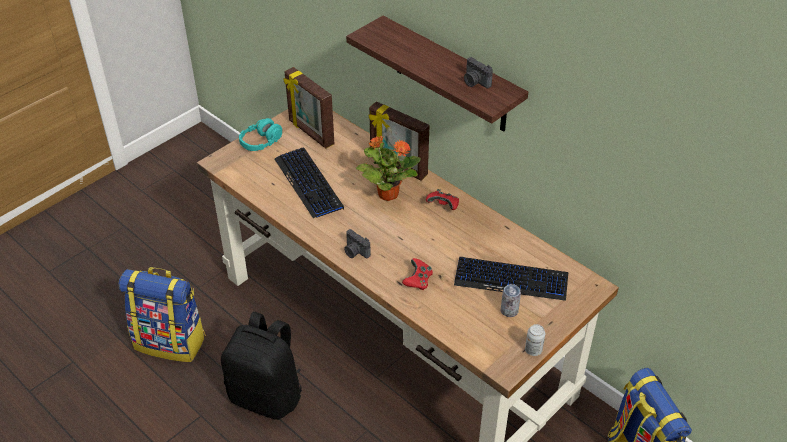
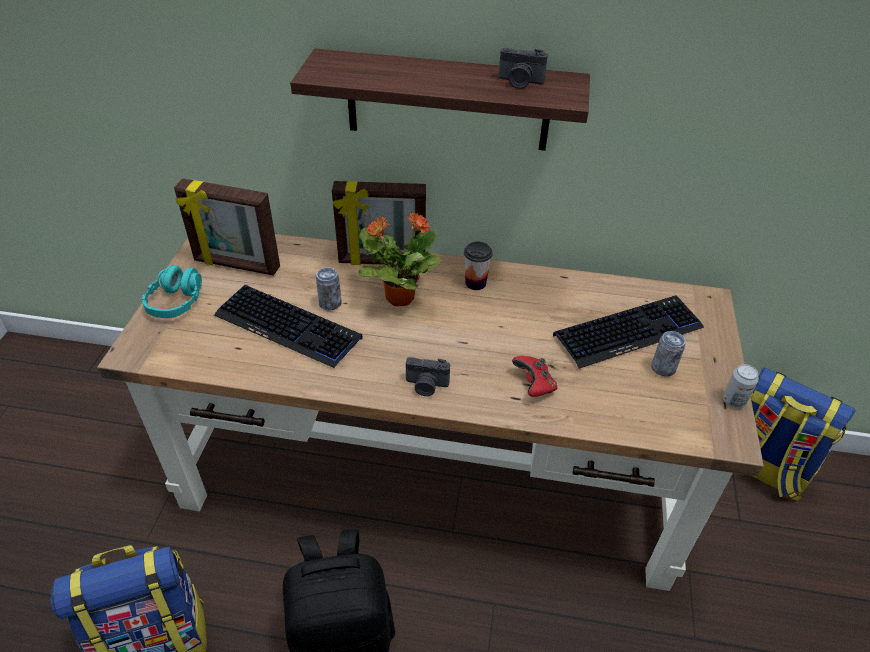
camera: 35 degrees left, 0 degrees up
red game controller [426,189,459,210] -> cup [464,242,493,290]
none -> can [316,268,342,311]

